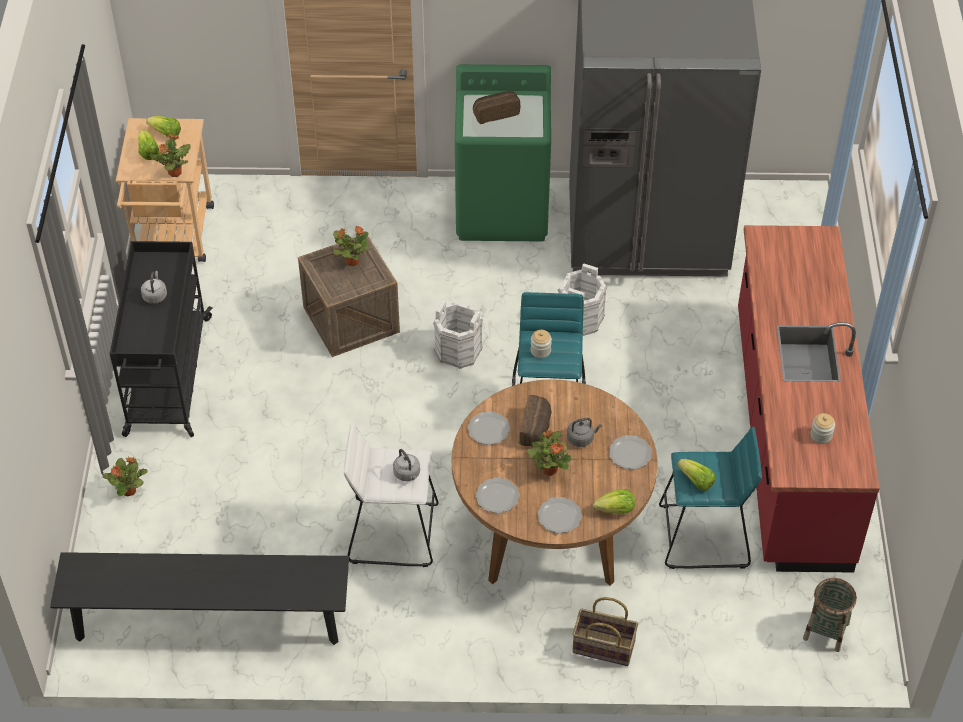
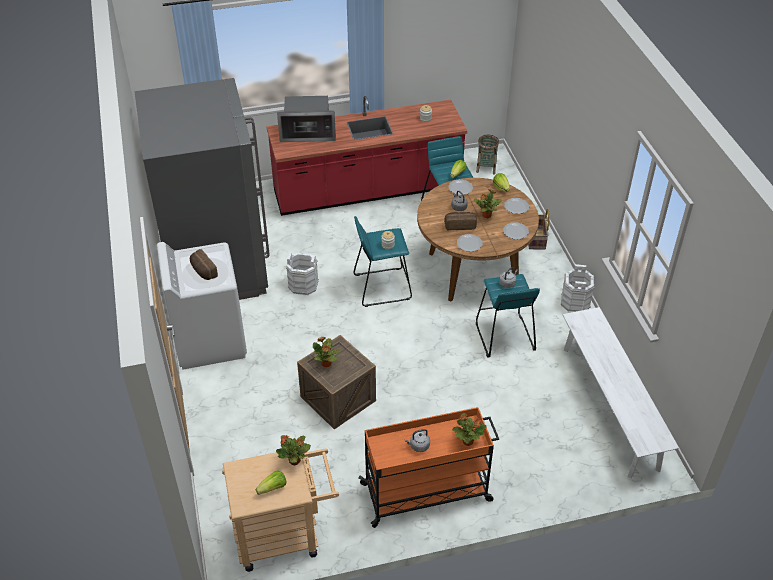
camera: 105 degrees left, 5 degrees down
black bench [50,552,349,645] -> white bench [563,307,679,478]
potted plant [103,457,148,497] -> potted plant moved to [452,413,487,446]
black cart [110,241,213,437] -> orange cart [358,407,499,528]
lettuce [146,116,181,138] -> none
white stool [344,422,439,567] -> turquoise stool [476,274,540,358]
white bucket [433,300,483,369] -> white bucket moved to [561,264,595,312]
green washing machine [455,64,551,242] -> white washing machine [157,242,247,370]
none -> microwave [277,96,336,142]

